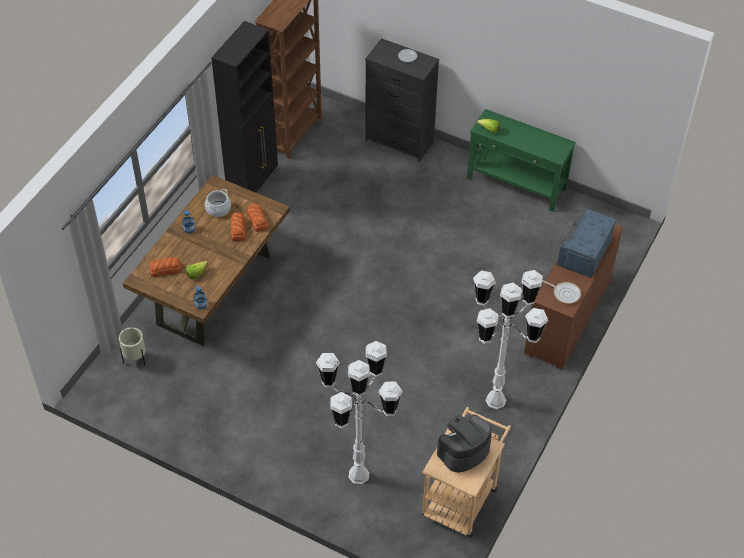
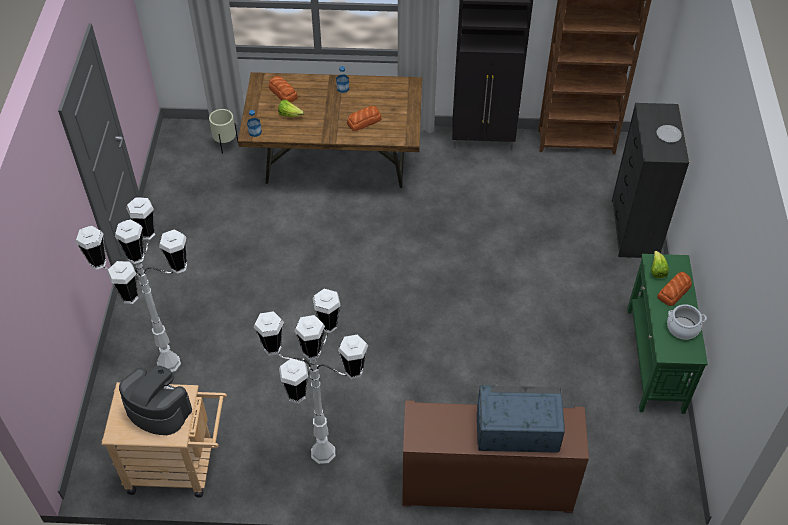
camera: 65 degrees right, 0 degrees up
cooking pot [205,189,231,217] -> cooking pot moved to [667,304,707,340]
bread [247,204,269,232] -> bread moved to [657,272,692,306]
frying pan [542,280,581,304] -> none

